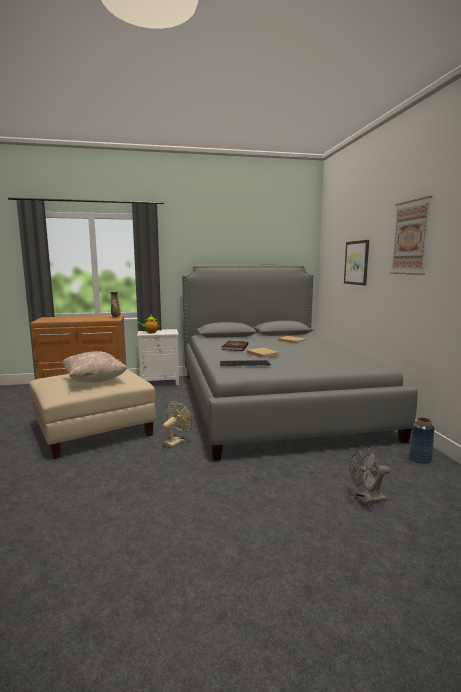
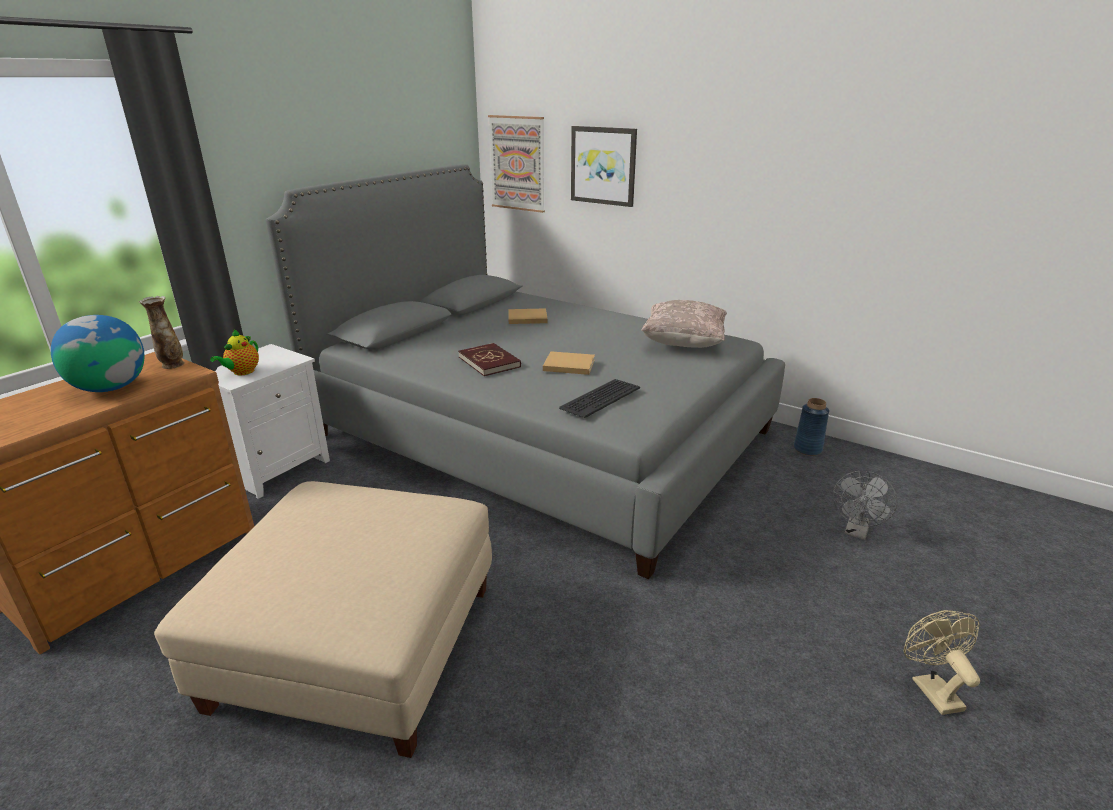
camera: 45 degrees left, 15 degrees up
beige pillow [62,351,127,383] -> beige pillow moved to [641,300,727,348]
beige fan [163,401,192,448] -> beige fan moved to [904,610,980,715]
picture [390,196,432,275] -> picture moved to [488,115,545,213]
none -> globe [51,315,144,392]

